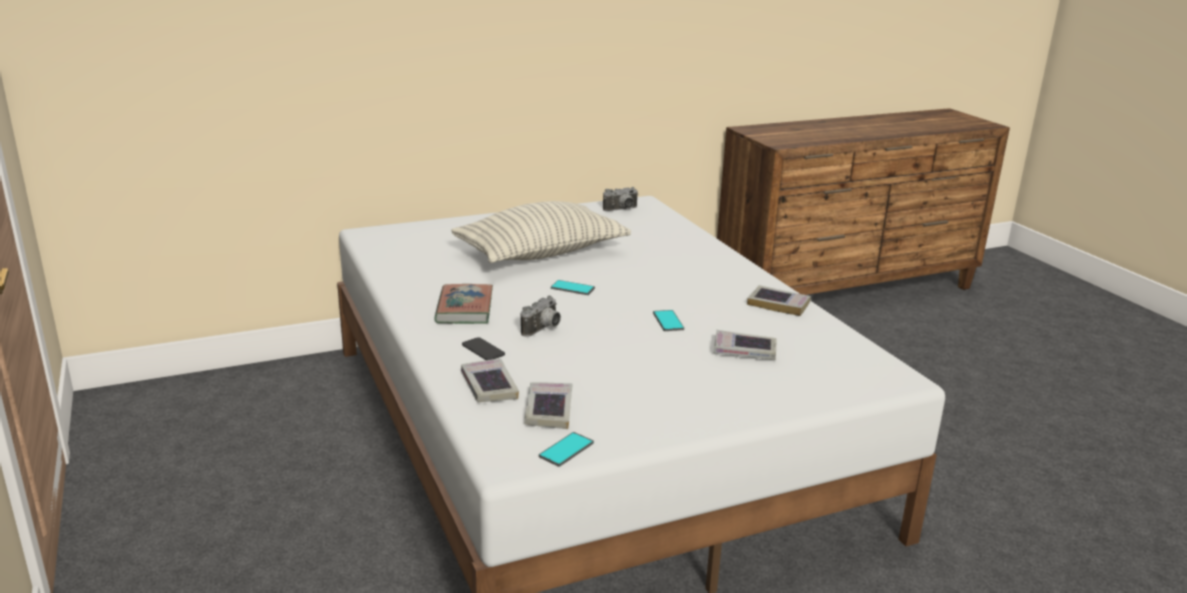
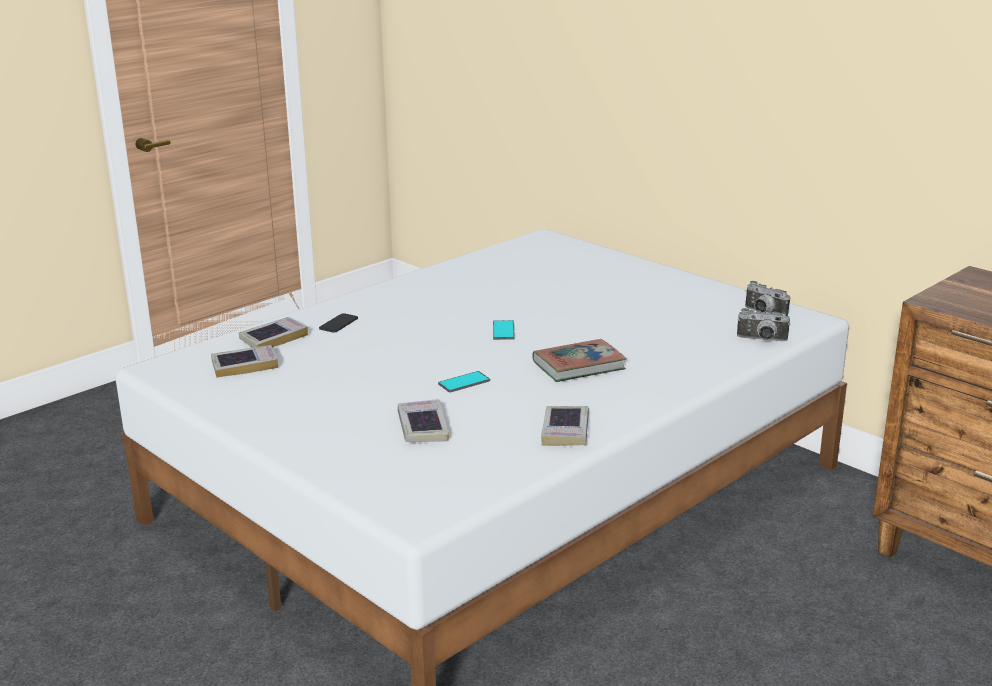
camera: 70 degrees right, 0 degrees up
book [434,284,493,324] -> book moved to [532,339,627,382]
pillow [451,201,631,263] -> none
camera [521,296,561,337] -> camera moved to [737,308,790,341]
phone [539,432,594,467] -> none

